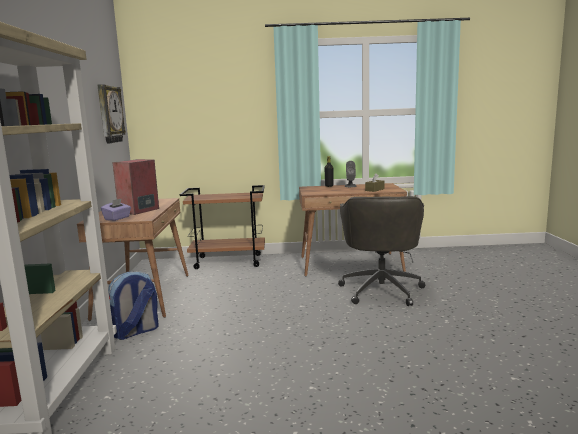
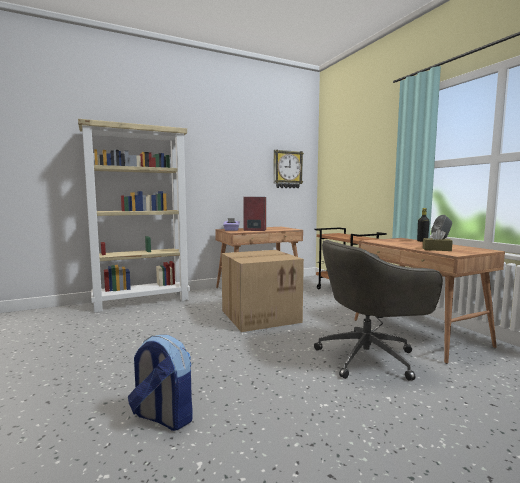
camera: 65 degrees right, 5 degrees down
backpack [108,271,159,340] -> backpack moved to [128,335,193,431]
none -> cardboard box [221,250,304,332]

